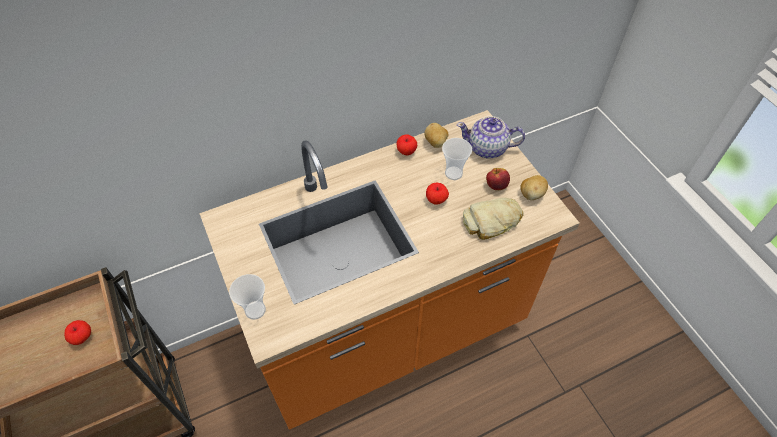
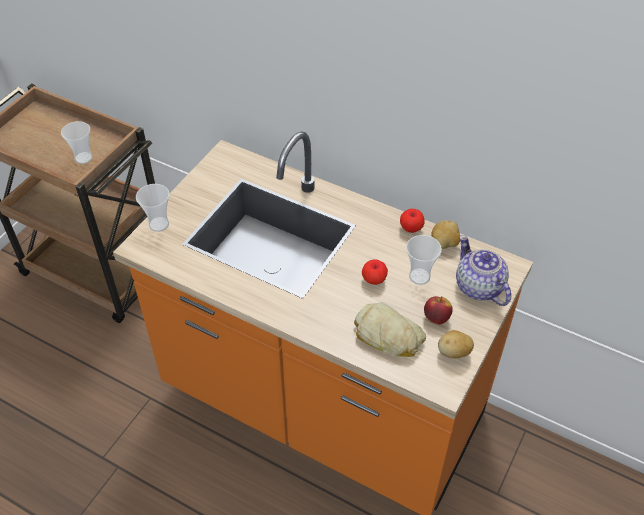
camera: 55 degrees right, 5 degrees down
apple [64,320,91,345] -> cup [61,121,93,164]

